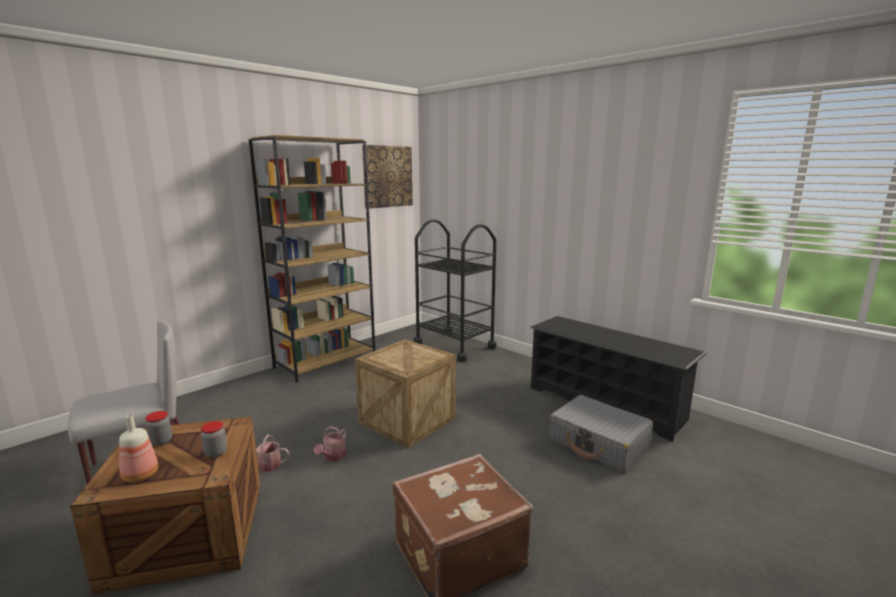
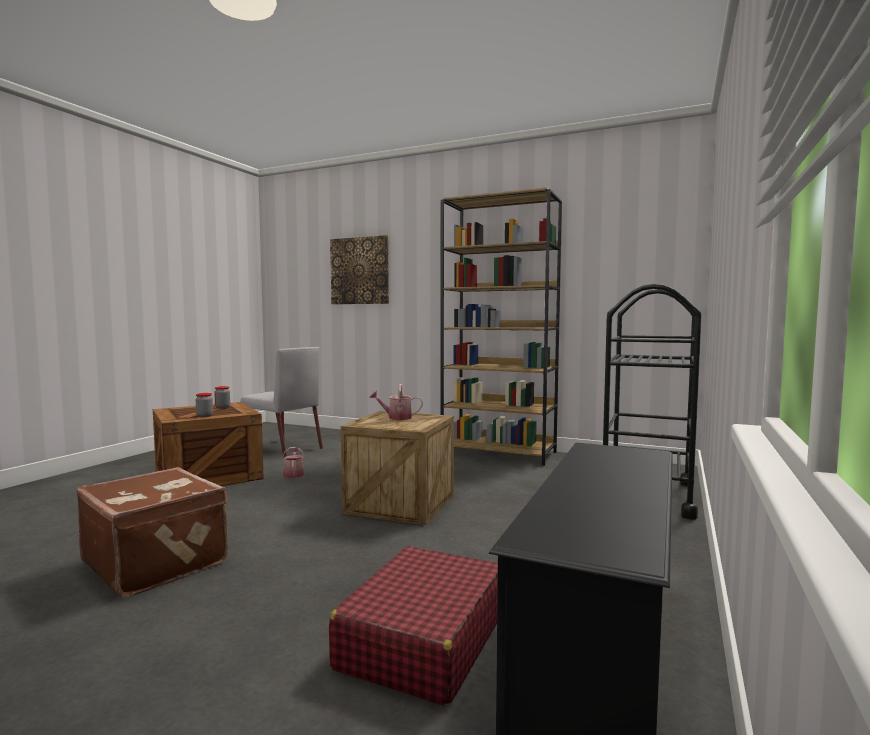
camera: 70 degrees right, 10 degrees down
bottle [119,415,159,483] -> none
watering can [314,426,346,462] -> watering can moved to [369,384,423,420]
picture [362,145,413,209] -> picture moved to [330,235,389,304]
grey suitcase [549,395,653,472] -> red suitcase [329,546,498,706]

